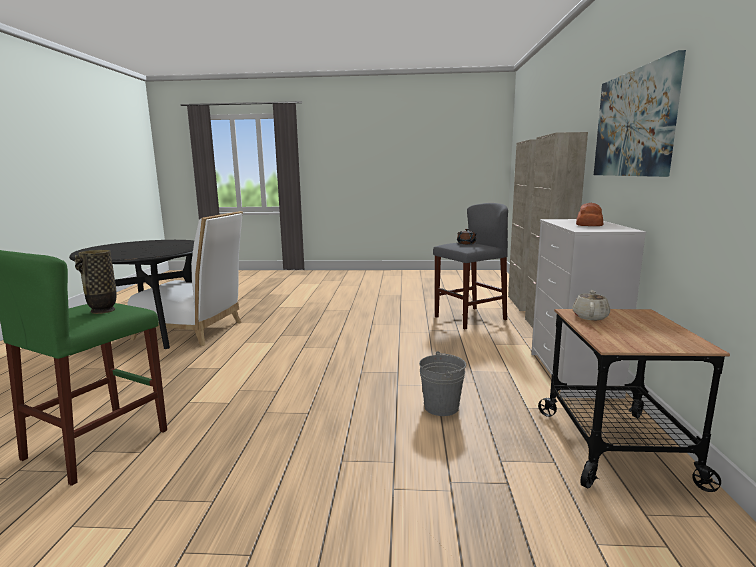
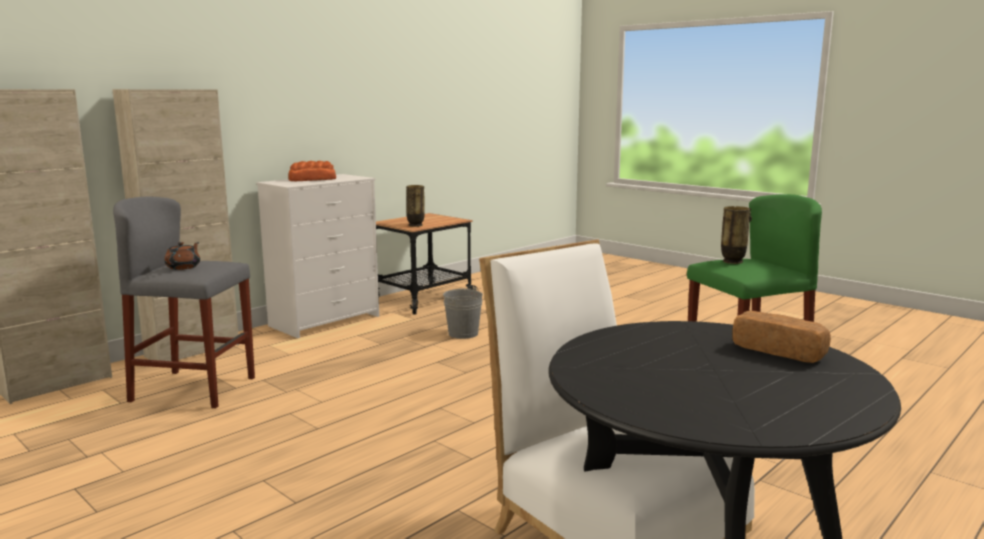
camera: 140 degrees left, 0 degrees up
beige teapot [572,290,610,320] -> vase [406,185,425,227]
picture [594,50,686,177] -> none
none -> bread [733,311,831,363]

